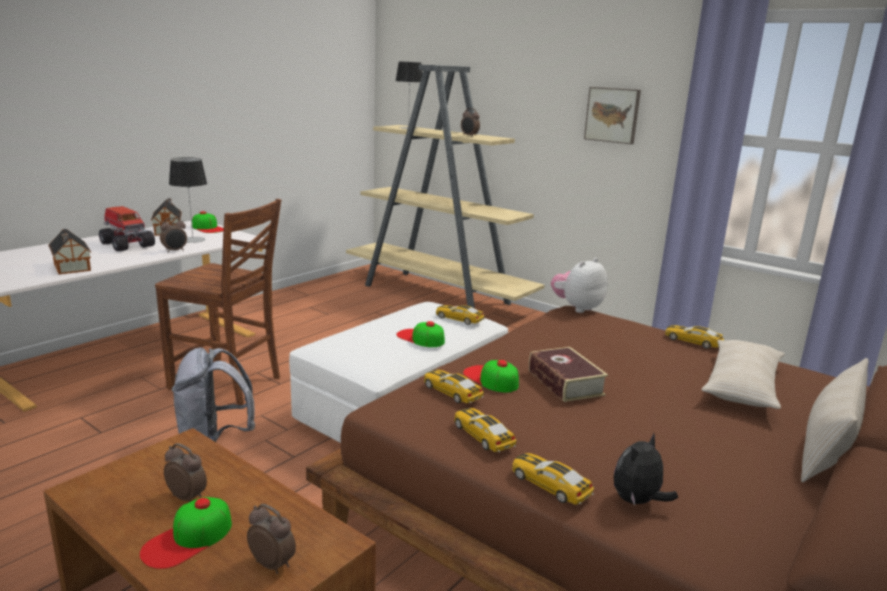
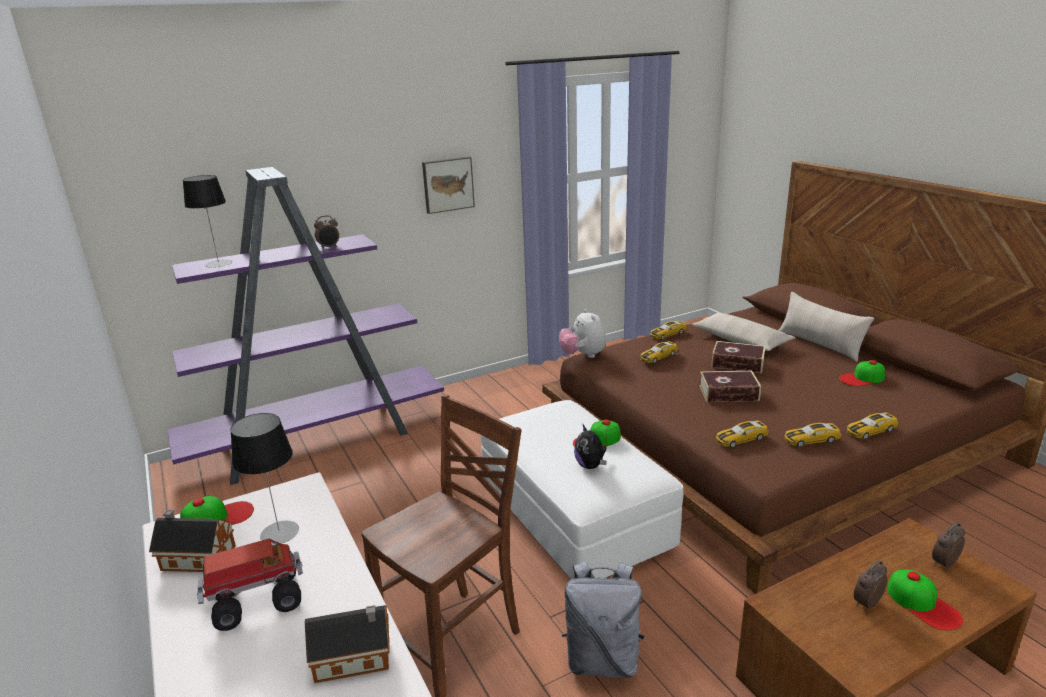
camera: 65 degrees left, 5 degrees up
alarm clock [160,217,187,253] -> none
beige bookcase [346,65,544,308] -> purple bookcase [167,167,444,485]
toy car [436,305,484,325] -> toy car moved to [640,341,678,364]
cap [463,360,519,392] -> cap moved to [839,360,885,386]
plush toy [614,433,678,506] -> plush toy moved to [574,423,607,469]
none -> book [711,341,766,373]

